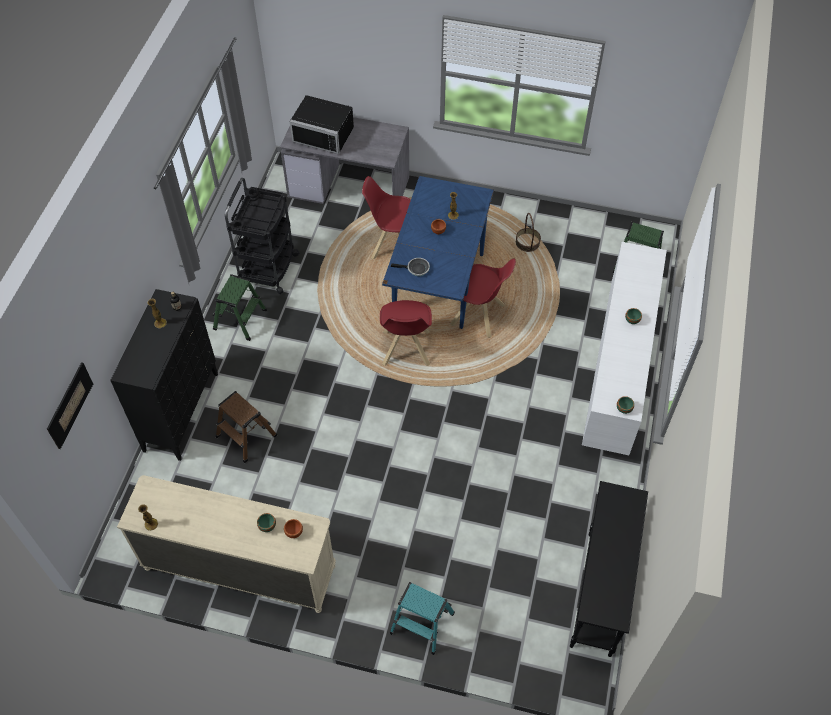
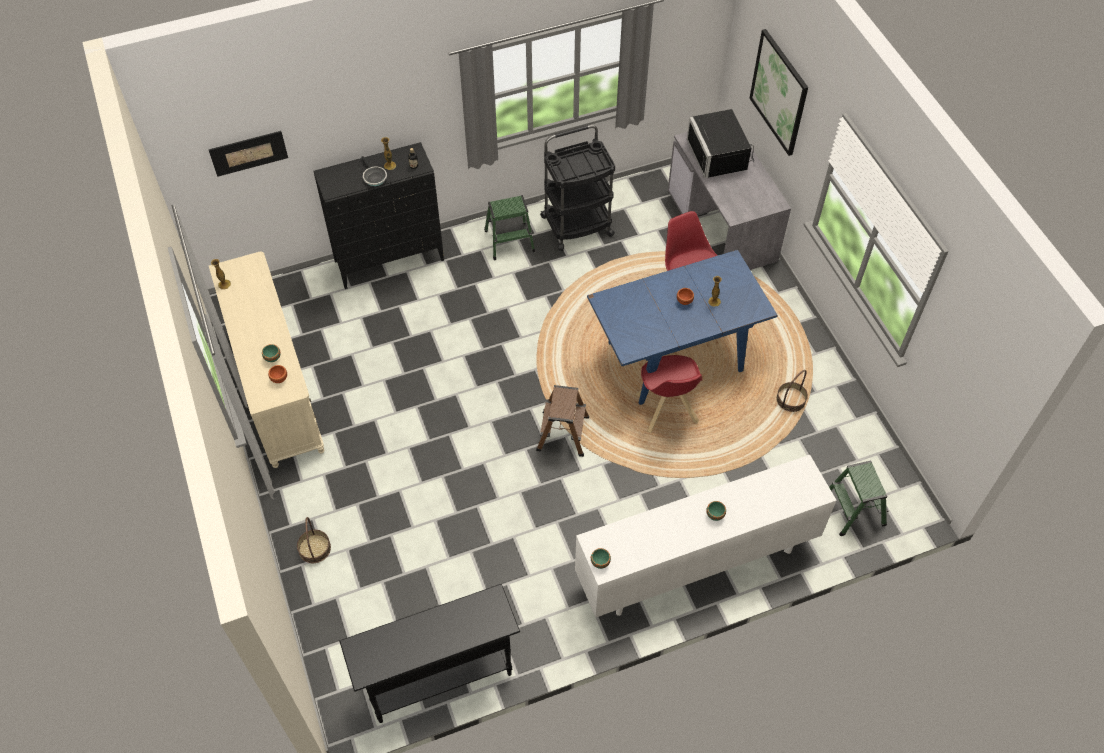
camera: 55 degrees right, 0 degrees up
brown step ladder [216,391,277,463] -> brown step ladder moved to [536,385,589,457]
red chair [380,300,432,366] -> none
frying pan [390,258,430,276] -> frying pan moved to [361,156,387,186]
turquoise step ladder [390,582,455,655] -> basket [297,517,331,563]
none -> picture [749,29,808,156]

